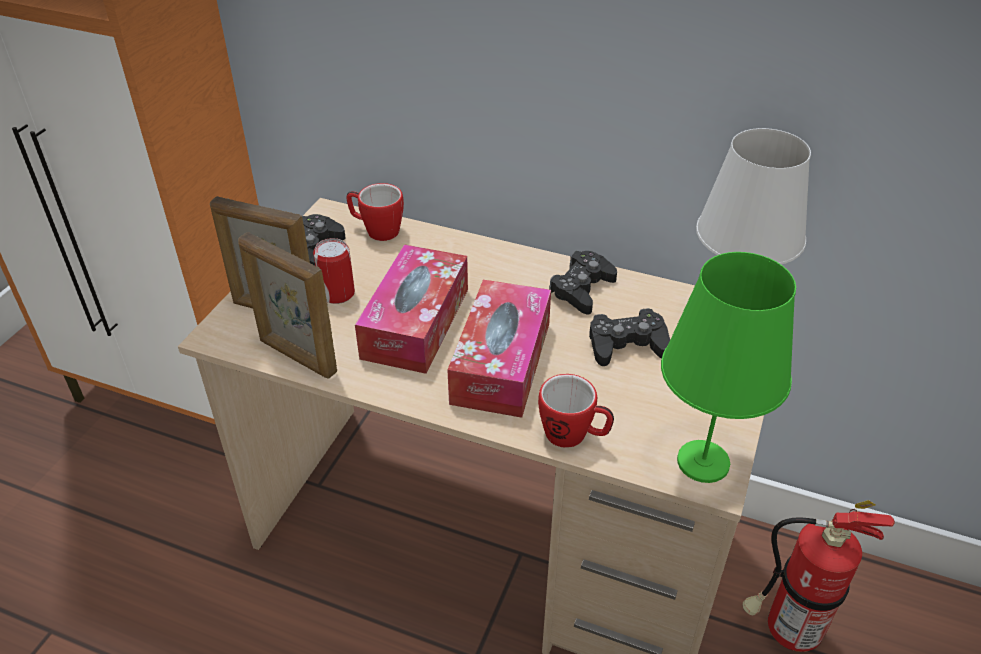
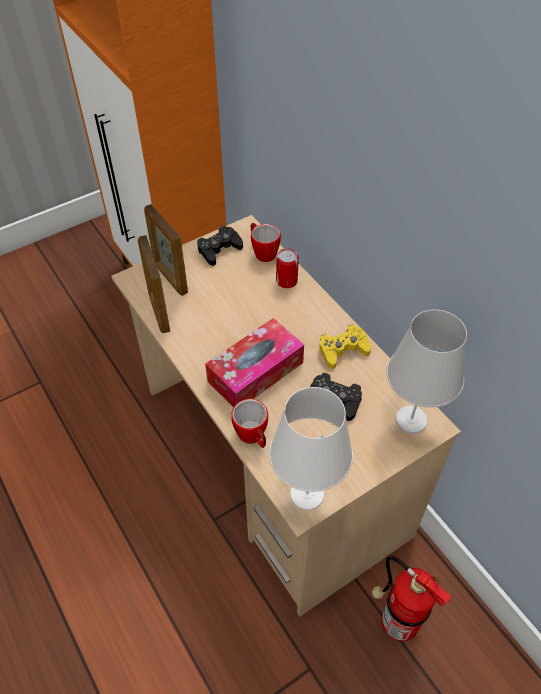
camera: 35 degrees right, 10 degrees up
can [313,238,355,304] -> can moved to [276,248,299,288]
tissue box [355,244,468,374] -> none
black game controller [549,251,617,314] -> yellow game controller [319,324,371,369]
green table lamp [661,252,796,483] -> white table lamp [269,387,353,510]

